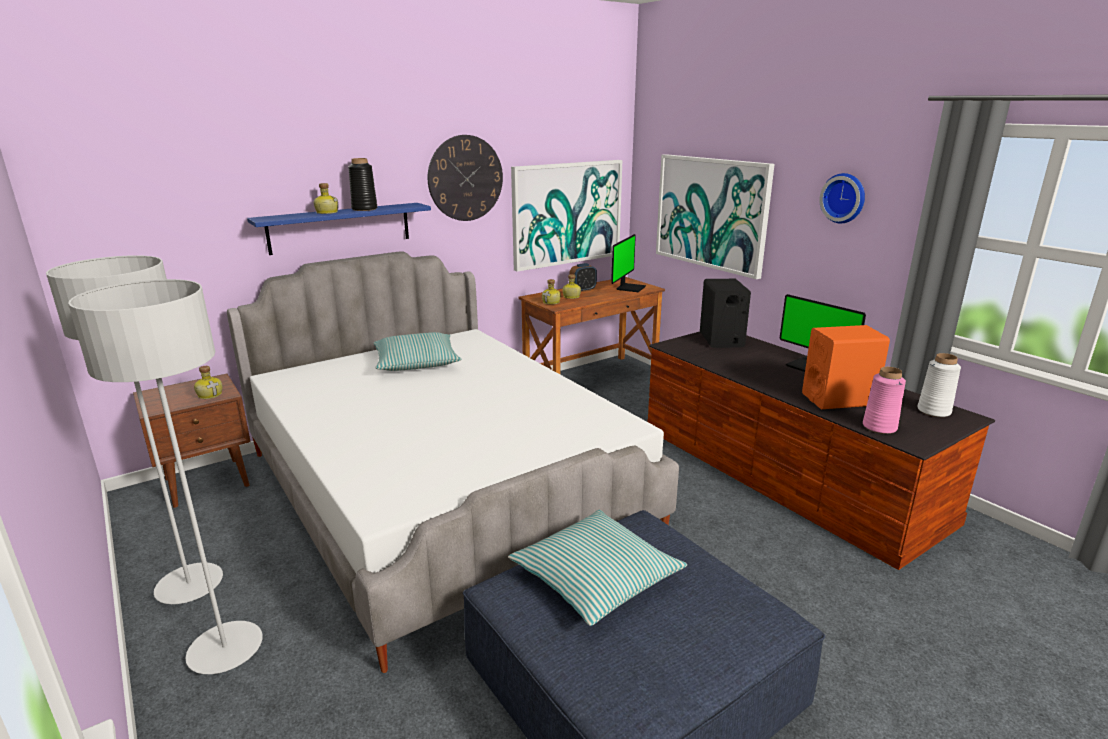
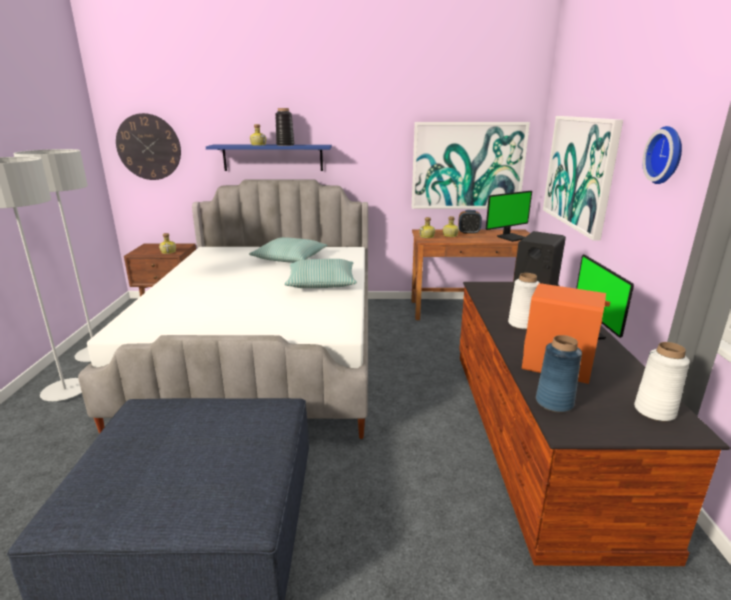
camera: 35 degrees right, 0 degrees up
wall clock [428,135,503,221] -> wall clock moved to [116,113,181,180]
pillow [508,510,687,626] -> pillow moved to [284,259,357,288]
pink vase [863,367,906,434] -> blue vase [536,335,582,412]
none -> white vase [508,273,539,329]

